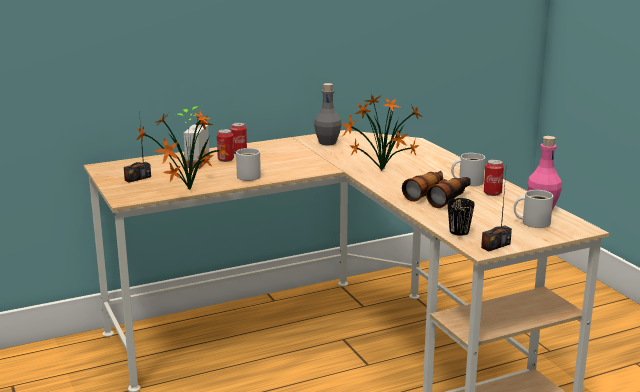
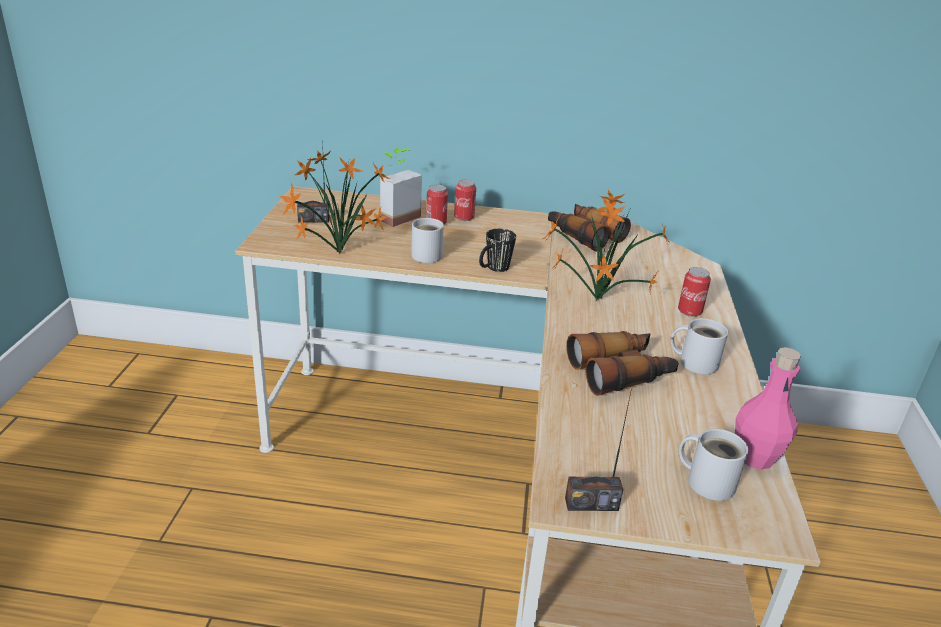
camera: 30 degrees right, 10 degrees up
grey bottle [314,83,342,145] -> binoculars [548,204,631,252]
black mug [448,198,475,236] -> black mug moved to [479,229,516,272]
can [484,159,504,196] -> can moved to [678,267,711,317]

